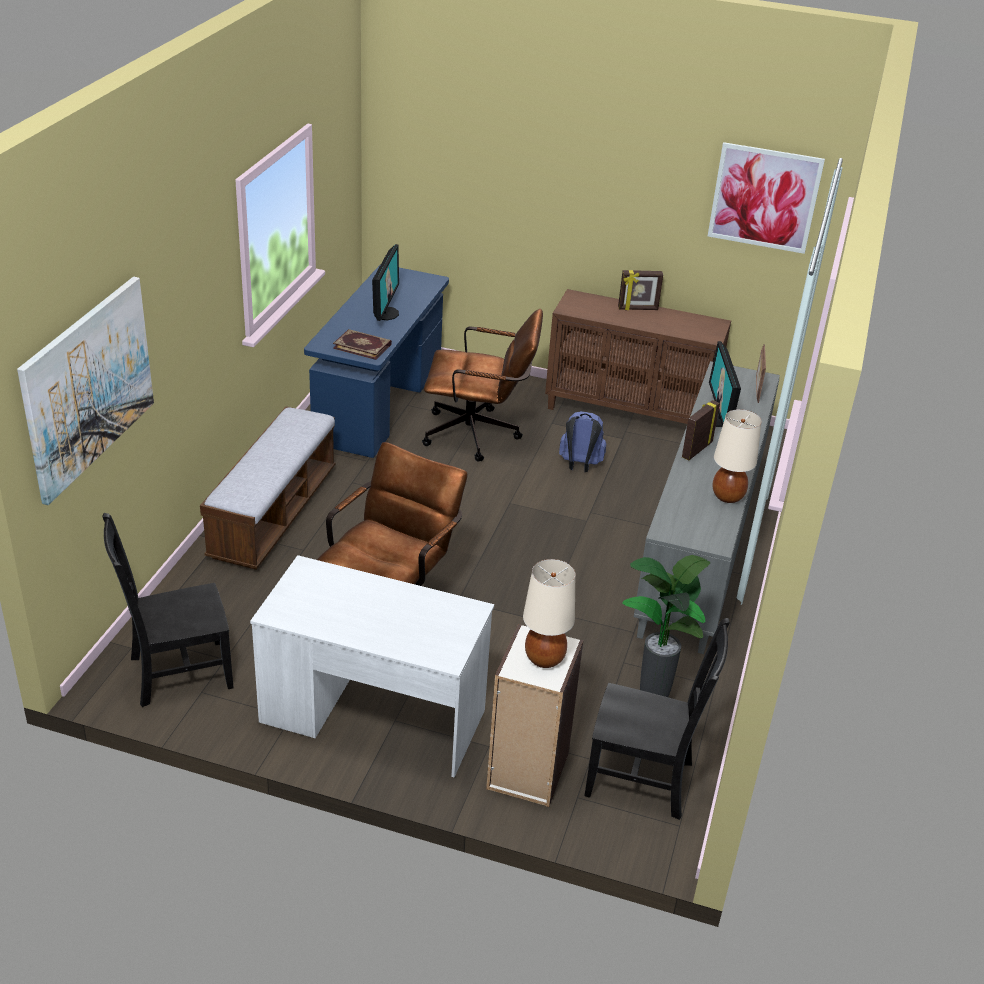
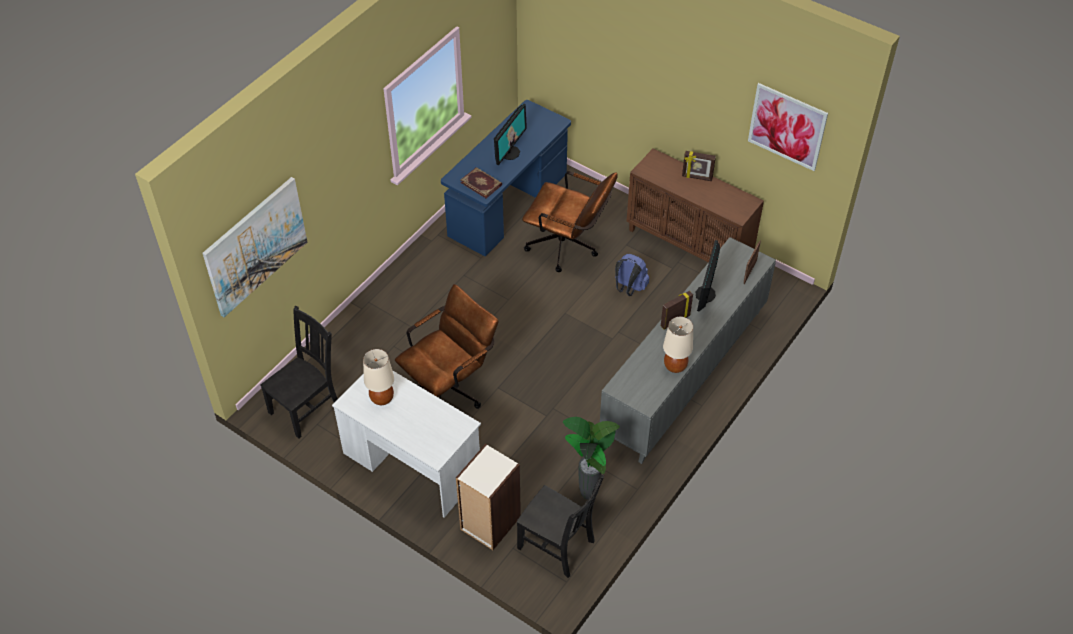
camera: 20 degrees right, 15 degrees up
black chair [102,513,234,707] -> black chair turned 135 degrees clockwise [260,306,338,438]
bench [200,406,336,570] -> none
beige table lamp [523,559,575,668] -> beige table lamp moved to [363,349,394,405]

